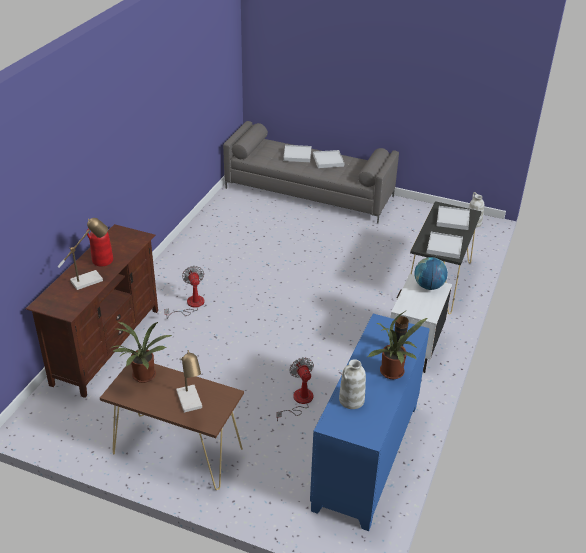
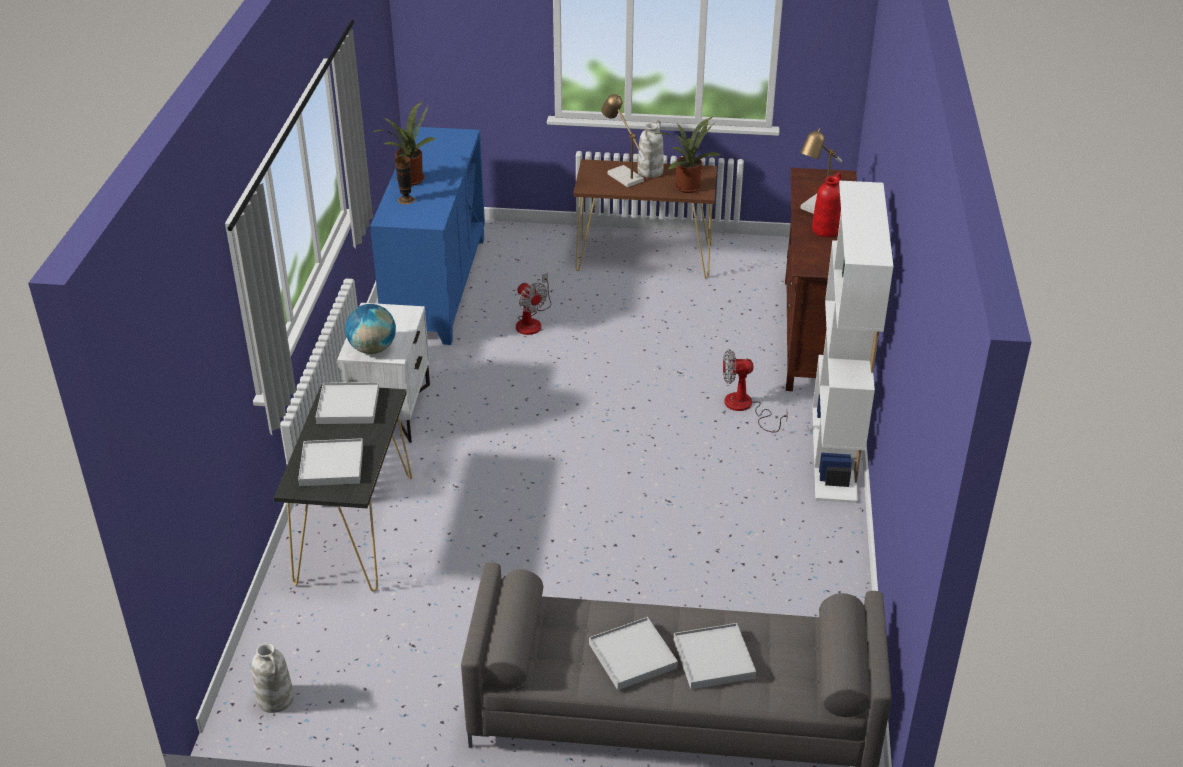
camera: 165 degrees right, 0 degrees up
fan [164,266,205,319] -> fan turned 120 degrees clockwise [723,349,788,433]
white vase [339,359,366,409] -> white vase moved to [638,120,664,178]
none -> white bookcase [812,181,894,503]

